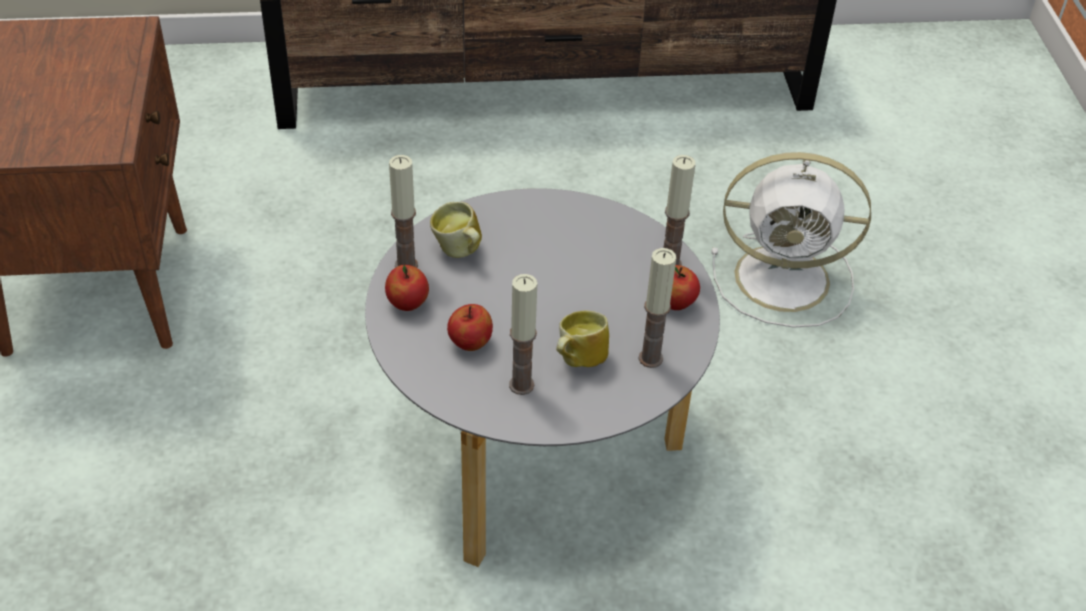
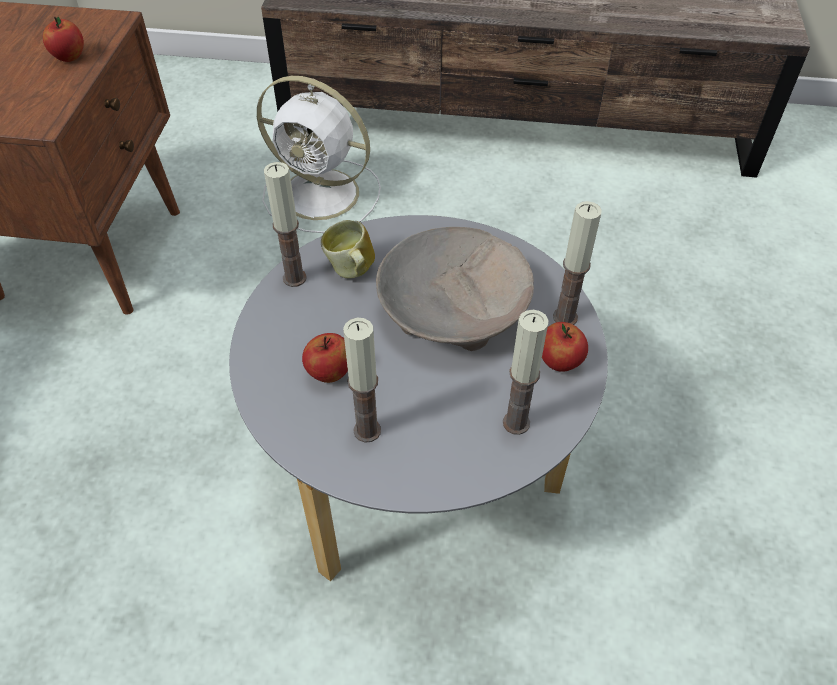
camera: 15 degrees right, 5 degrees up
apple [385,265,429,311] -> apple moved to [43,17,84,62]
mug [556,310,609,367] -> none
white fan [712,152,871,328] -> white fan moved to [257,76,381,233]
none -> beige bowl [376,227,534,351]

